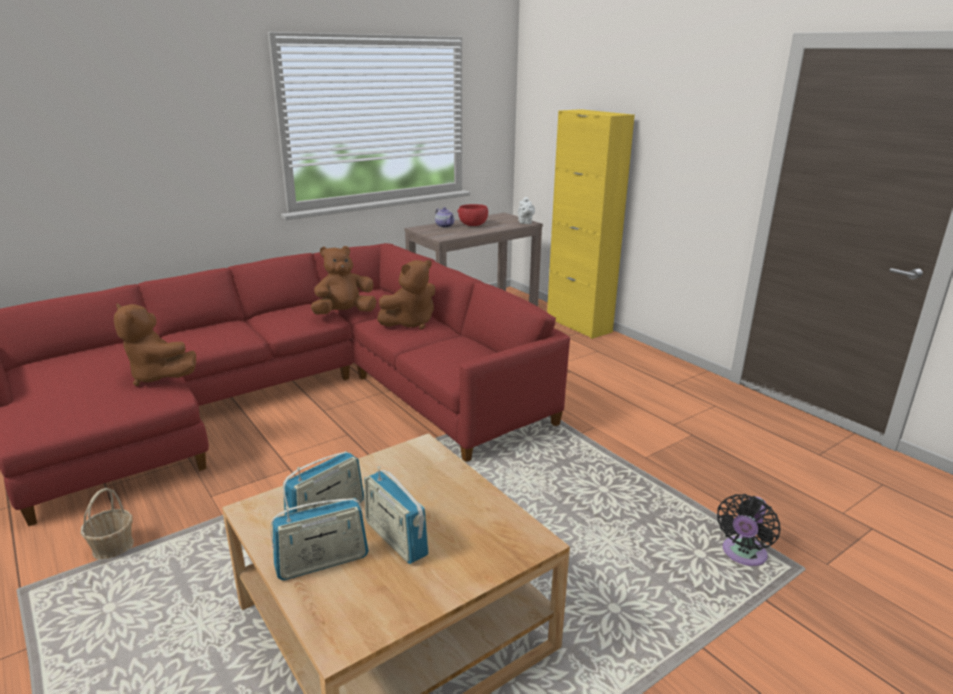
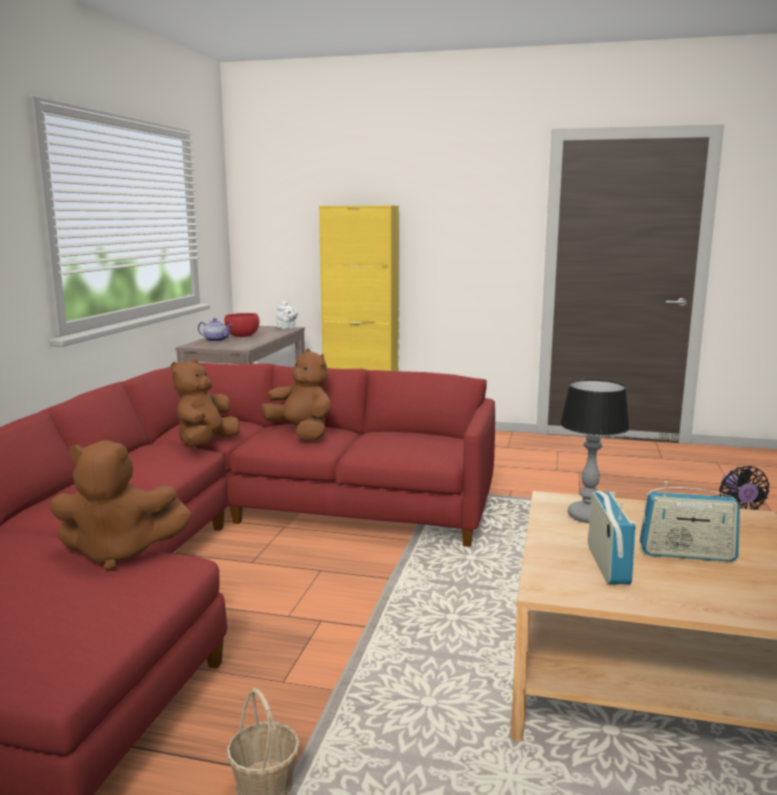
camera: 40 degrees left, 10 degrees down
radio [270,498,369,580] -> none
brown plush toy [377,260,435,329] -> brown plush toy turned 60 degrees counterclockwise [261,349,331,440]
none -> table lamp [560,380,630,523]

